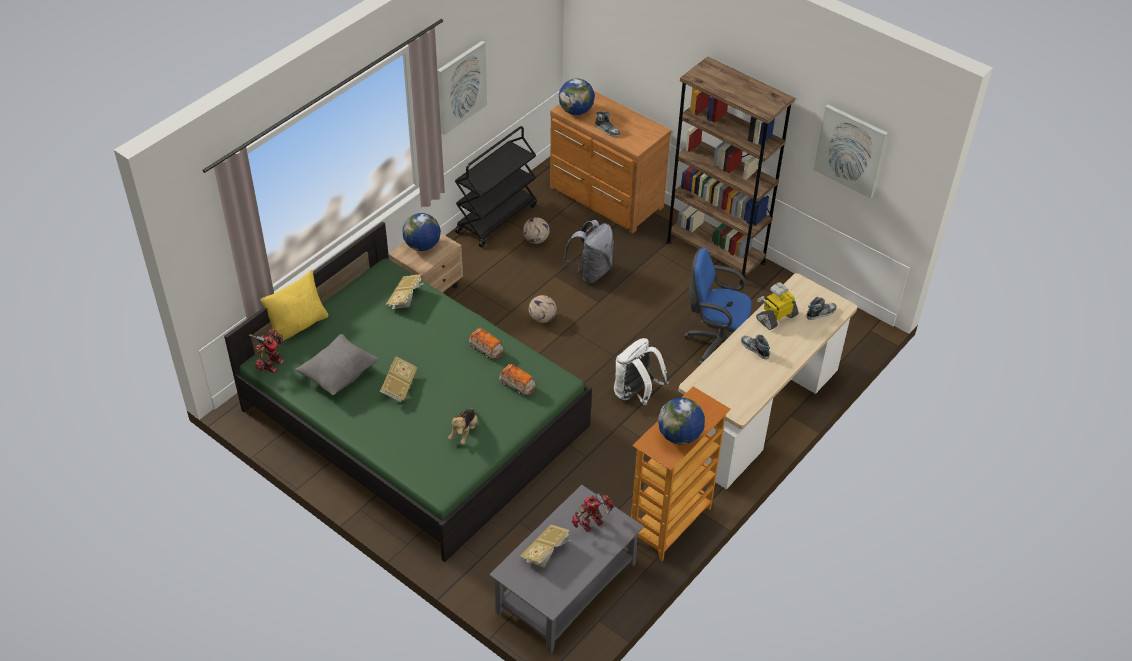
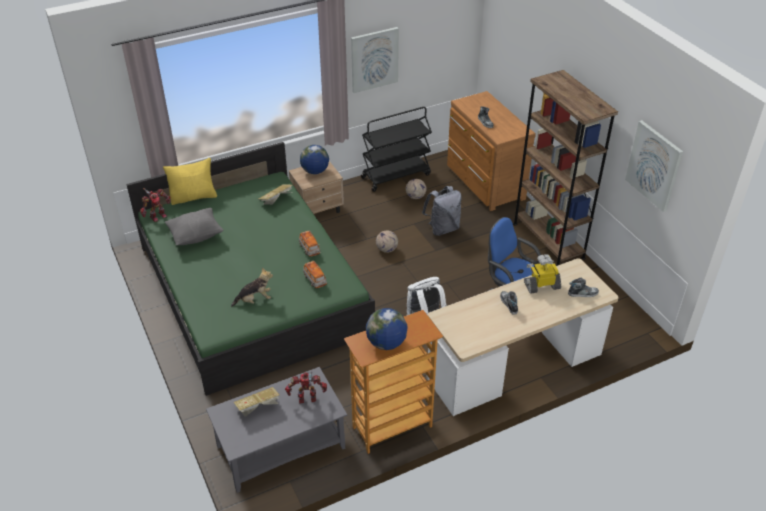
camera: 25 degrees right, 5 degrees down
book [380,356,418,402] -> none
plush toy [448,409,478,445] -> plush toy turned 150 degrees counterclockwise [231,267,273,307]
globe [559,78,595,115] -> none

